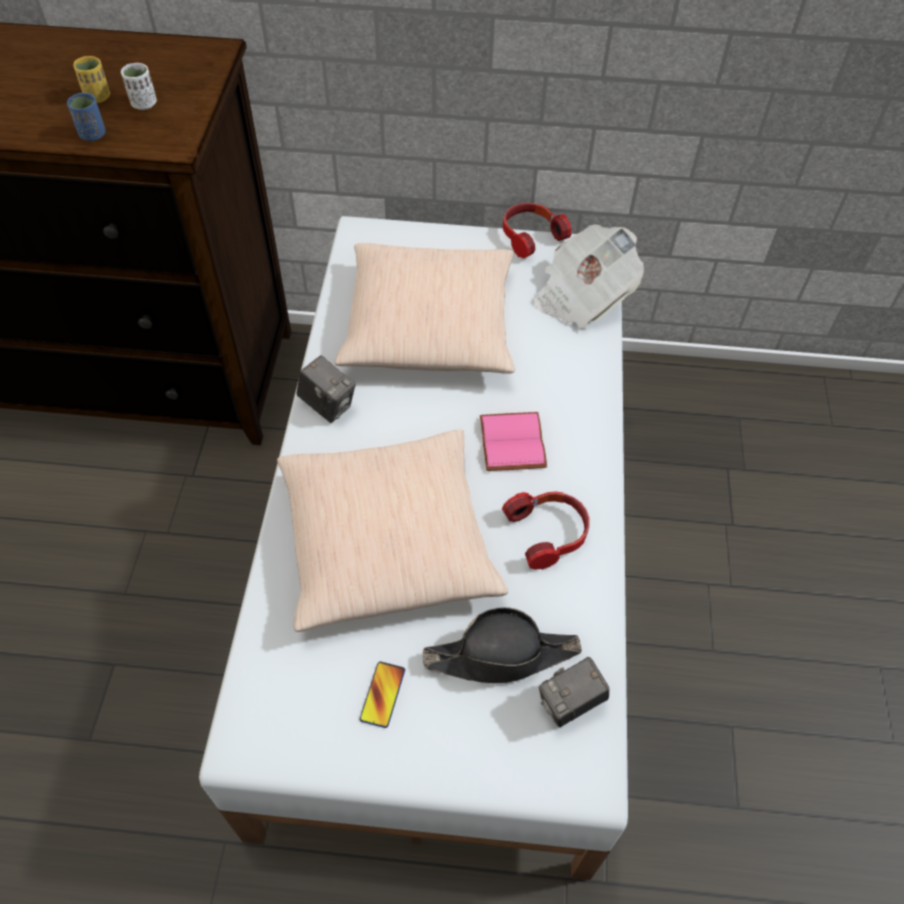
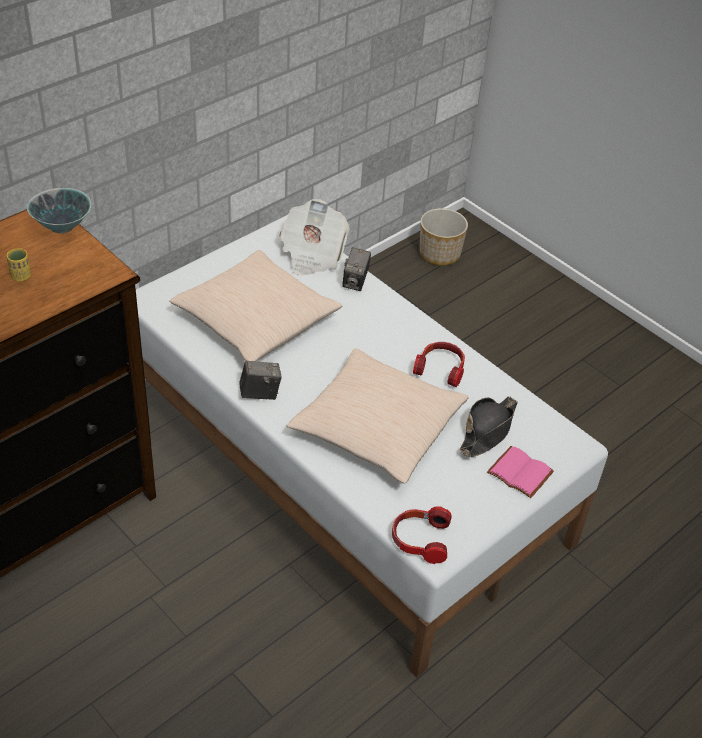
camera: 50 degrees left, 10 degrees down
blue cup [67,93,106,141] -> none
white cup [121,63,157,110] -> none
phone [360,661,405,728] -> none
pink book [480,412,547,471] -> pink book moved to [487,446,554,498]
headphones [503,203,572,258] -> headphones moved to [392,506,452,564]
camera [539,657,609,727] -> camera moved to [342,247,371,291]
none -> bowl [27,188,91,234]
none -> planter [420,208,468,266]

